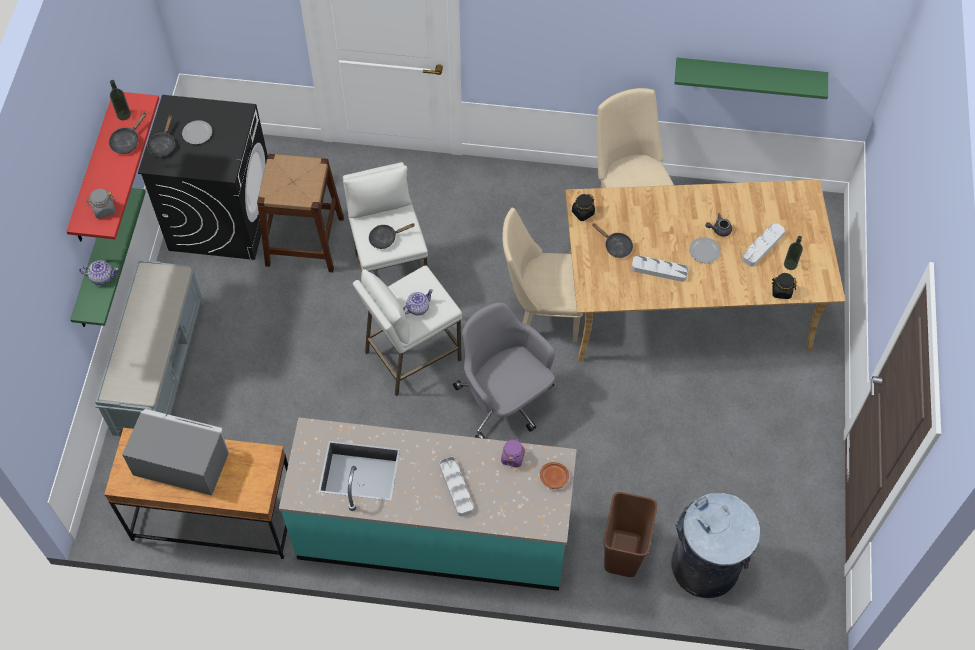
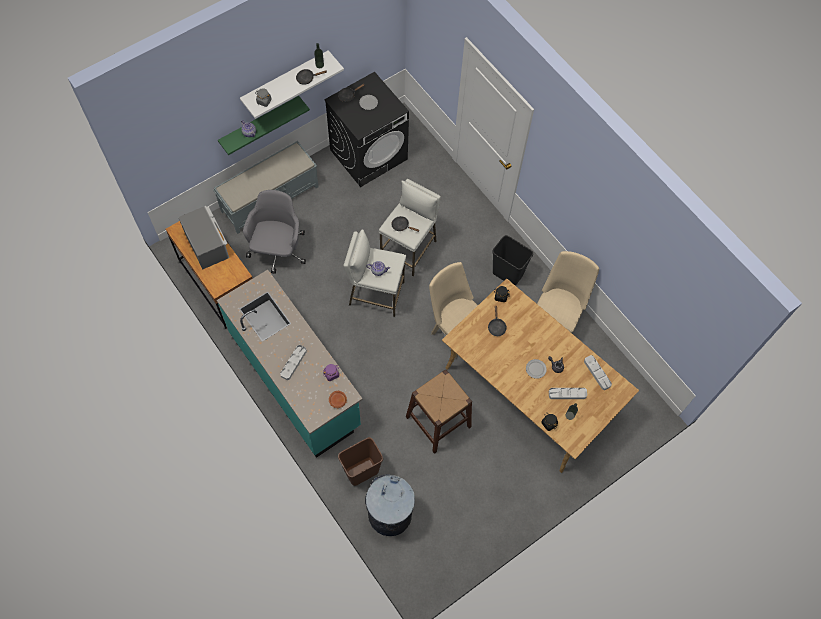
camera: 45 degrees right, 5 degrees up
red shelf [66,92,159,241] -> white shelf [240,50,344,119]
brown stool [257,154,344,272] -> brown stool moved to [406,370,472,454]
grey office chair [453,303,555,439] -> grey office chair moved to [243,190,306,274]
grey tray [631,255,689,282] -> grey tray moved to [584,355,612,390]
green shelf [675,58,828,99] -> none
none -> black trash can [492,235,533,285]

